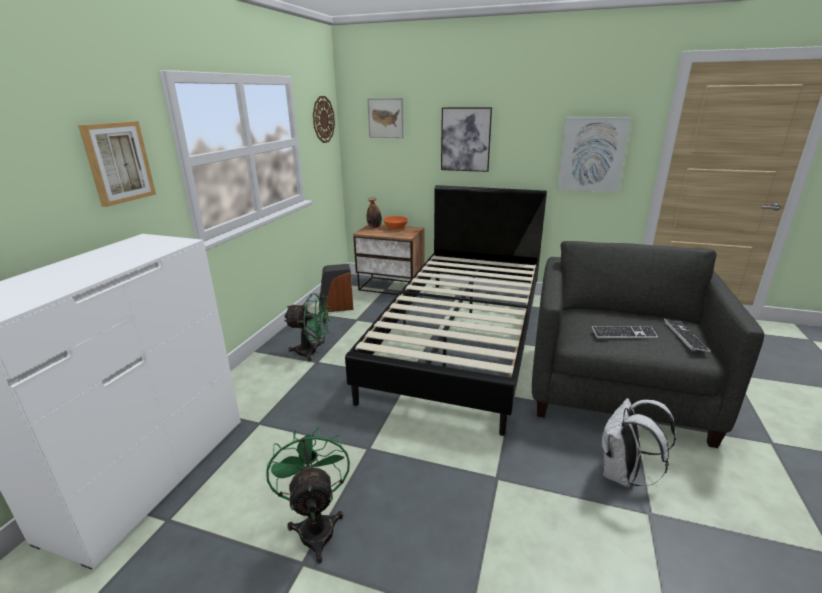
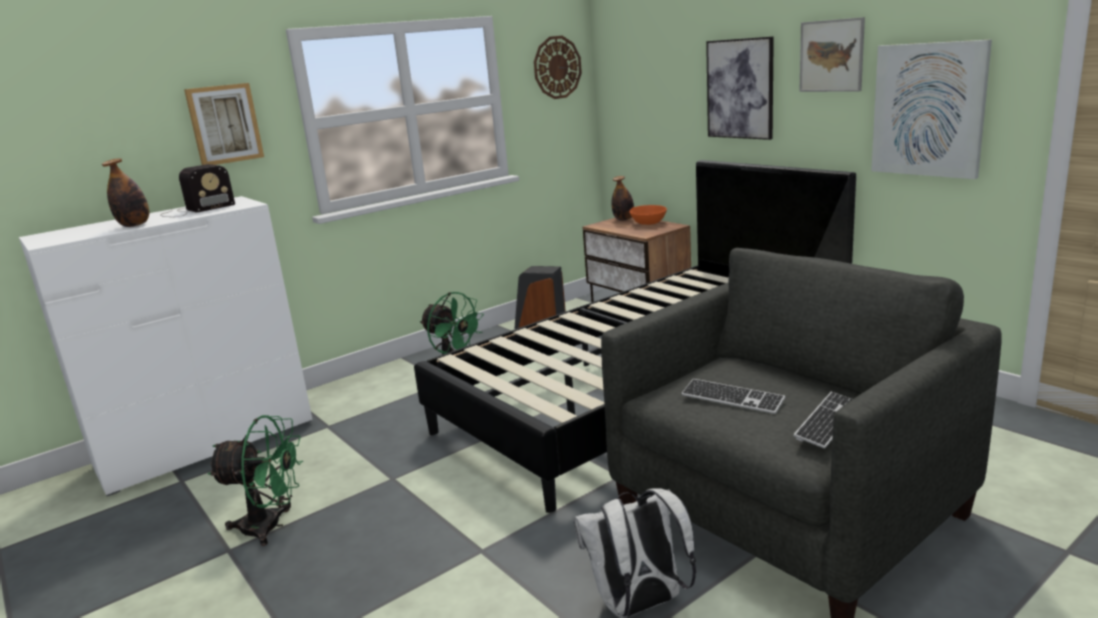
camera: 35 degrees right, 5 degrees down
green fan [266,426,350,563] -> green fan turned 75 degrees clockwise [208,415,303,546]
picture [367,98,404,138] -> picture moved to [799,17,865,92]
none -> bottle [102,158,149,227]
none -> radio [160,164,235,217]

